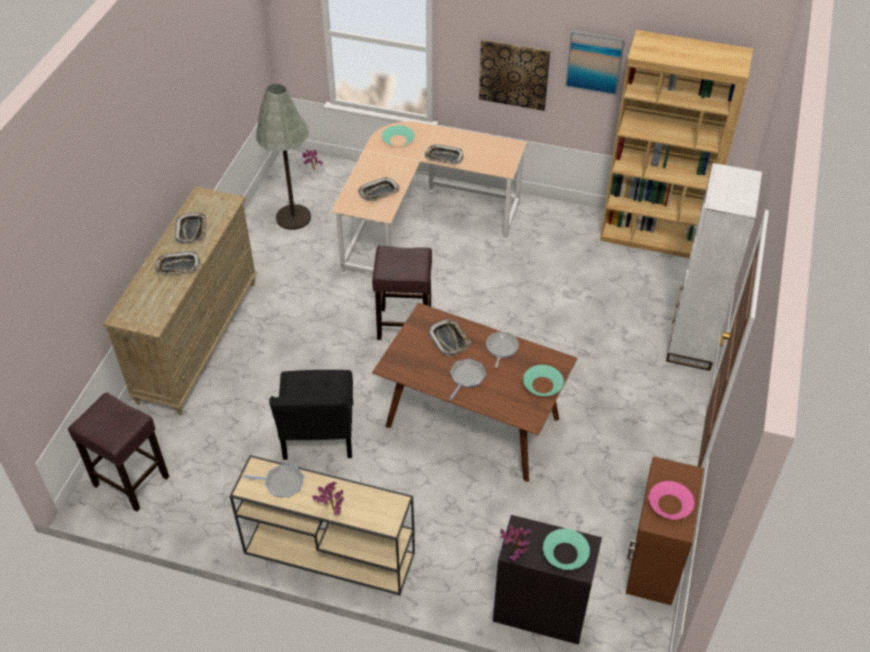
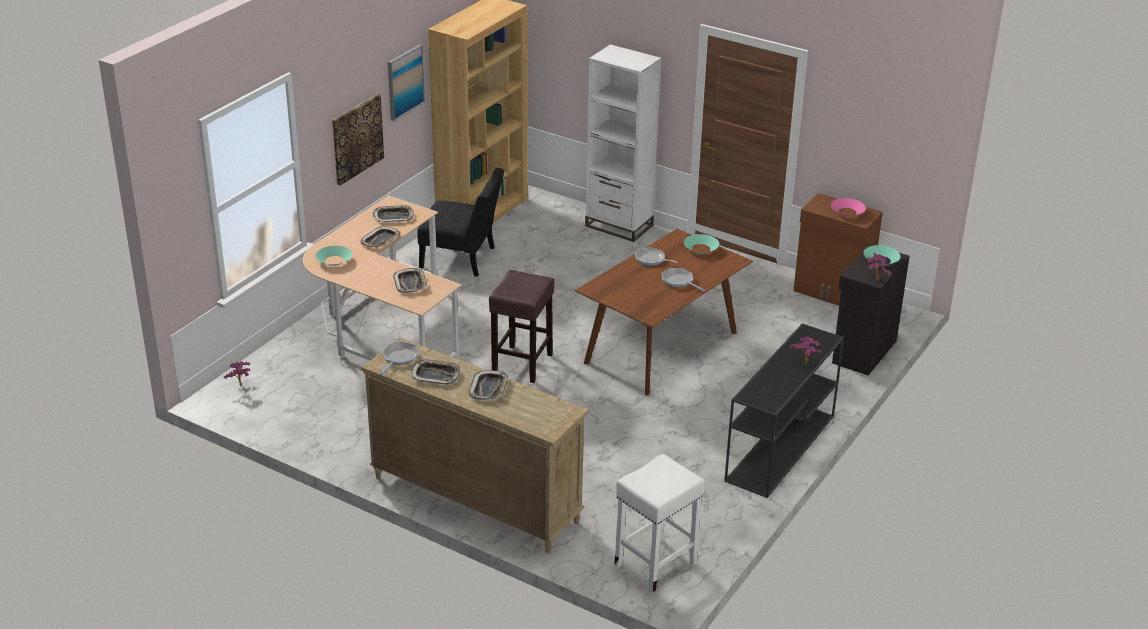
camera: 75 degrees left, 15 degrees down
brown stool [68,392,169,511] -> white stool [614,454,705,593]
beige console table [230,455,415,595] -> black console table [724,323,844,498]
frying pan [243,464,304,497] -> frying pan moved to [380,341,420,375]
grey floor lamp [256,83,311,230] -> none
black chair [269,370,353,460] -> black chair moved to [417,168,504,277]
tray [428,319,470,356] -> tray moved to [372,205,414,222]

